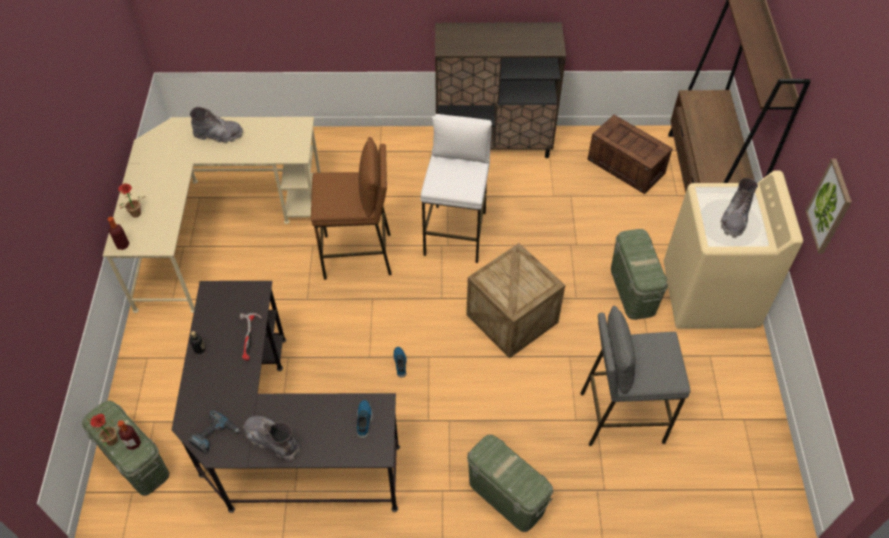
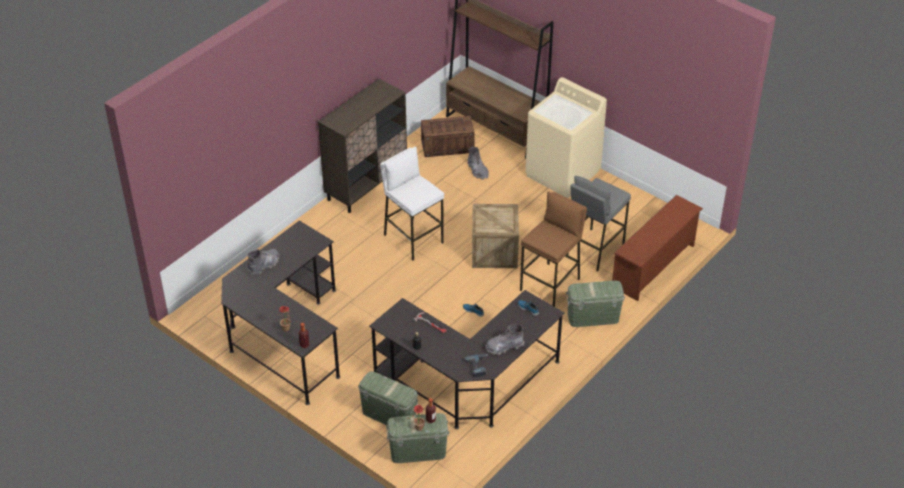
camera: 50 degrees left, 10 degrees down
beige desk [103,117,321,313] -> black desk [221,221,340,405]
brown stool [311,137,392,280] -> brown stool moved to [520,191,587,307]
green storage box [611,229,668,320] -> green storage box moved to [358,371,419,425]
grey boot [721,178,758,238] -> grey boot moved to [468,147,489,180]
picture [805,159,852,254] -> none
none -> brown shoe rack [612,195,703,301]

